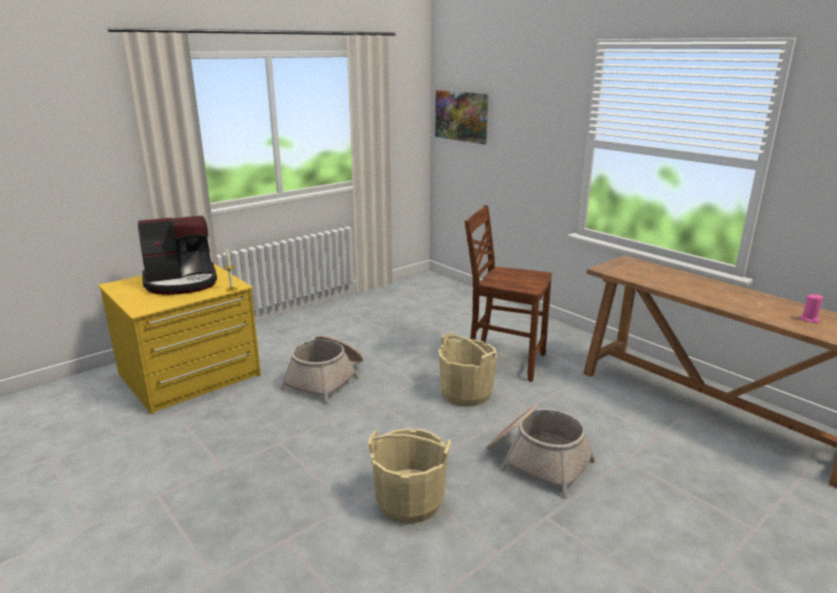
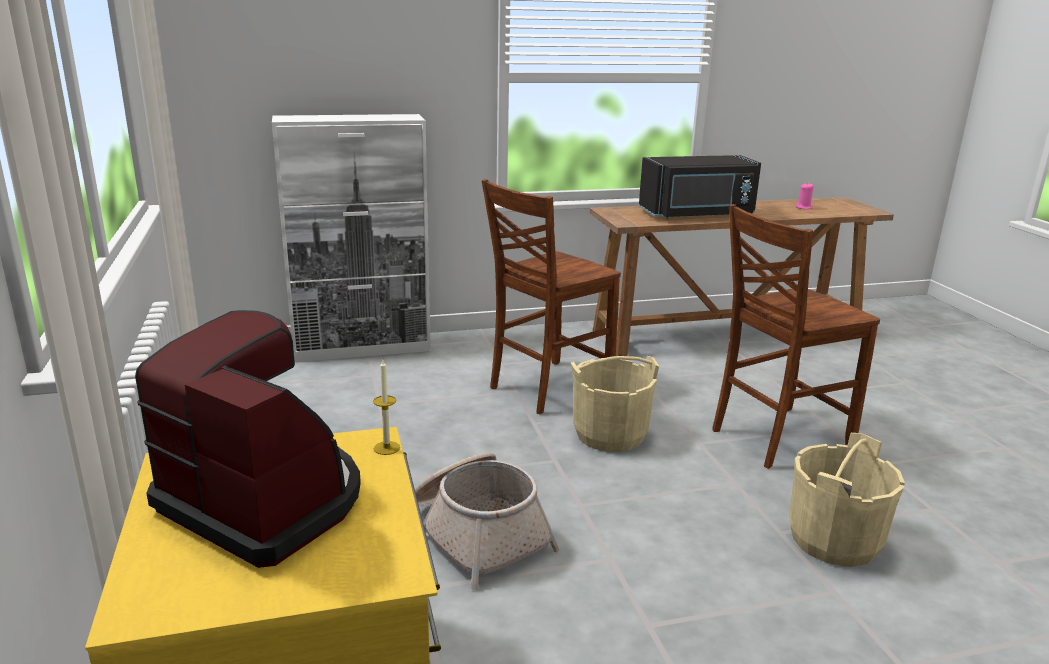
camera: 65 degrees left, 0 degrees up
coffee machine [137,216,217,295] -> coffee machine turned 60 degrees counterclockwise [135,310,361,568]
picture [435,90,488,144] -> none
basket [486,405,595,498] -> brown chair [712,204,880,469]
none -> white cabinet [272,114,431,362]
none -> black microwave [639,155,761,219]

